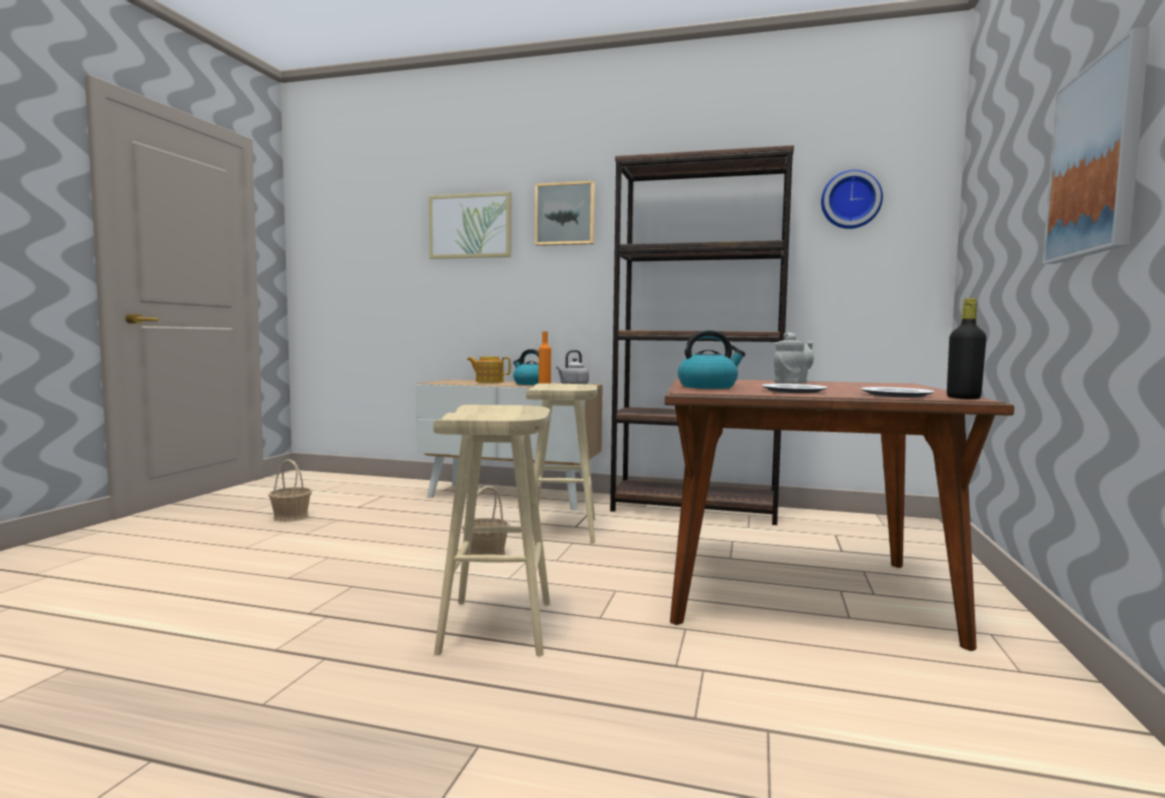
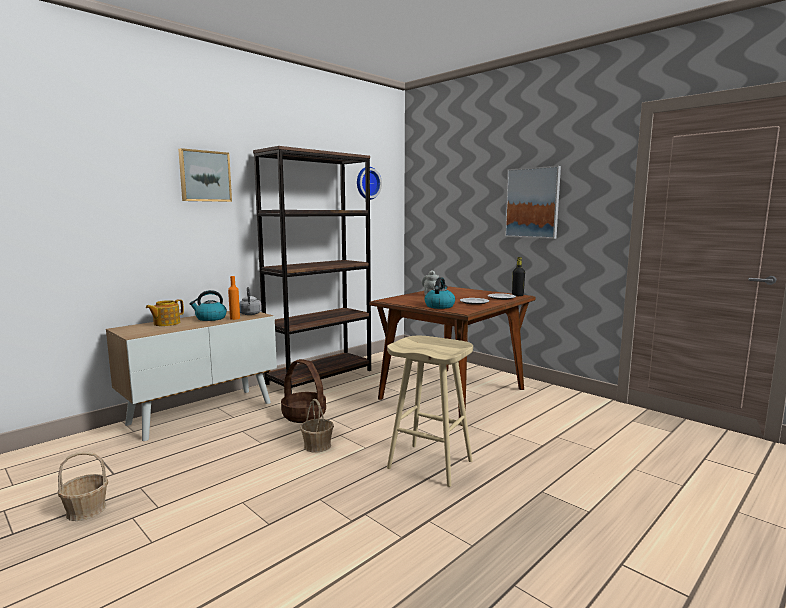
camera: 60 degrees left, 5 degrees up
picture [429,192,511,259] -> none
beige stool [526,383,597,543] -> basket [281,359,326,423]

